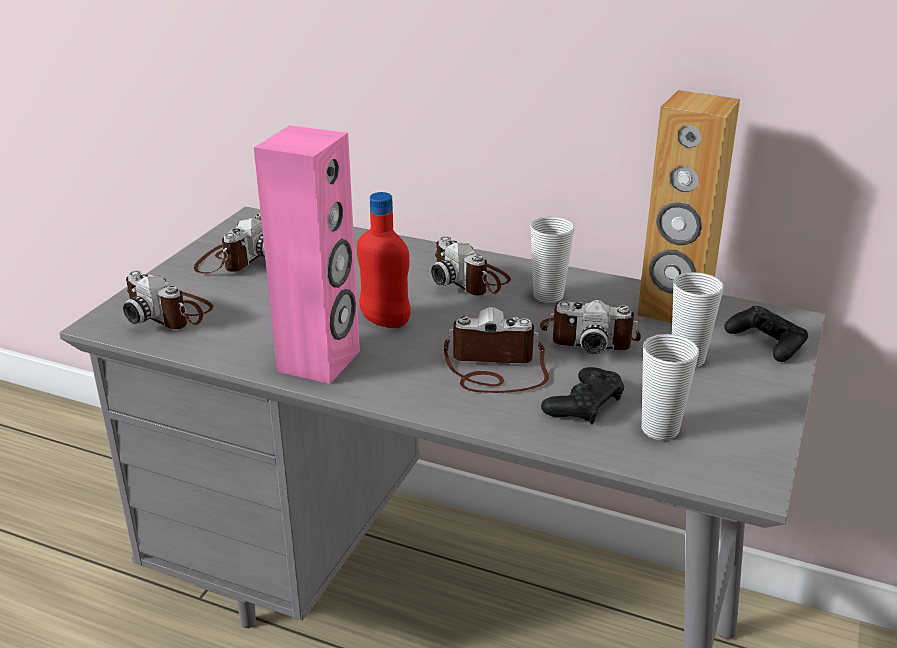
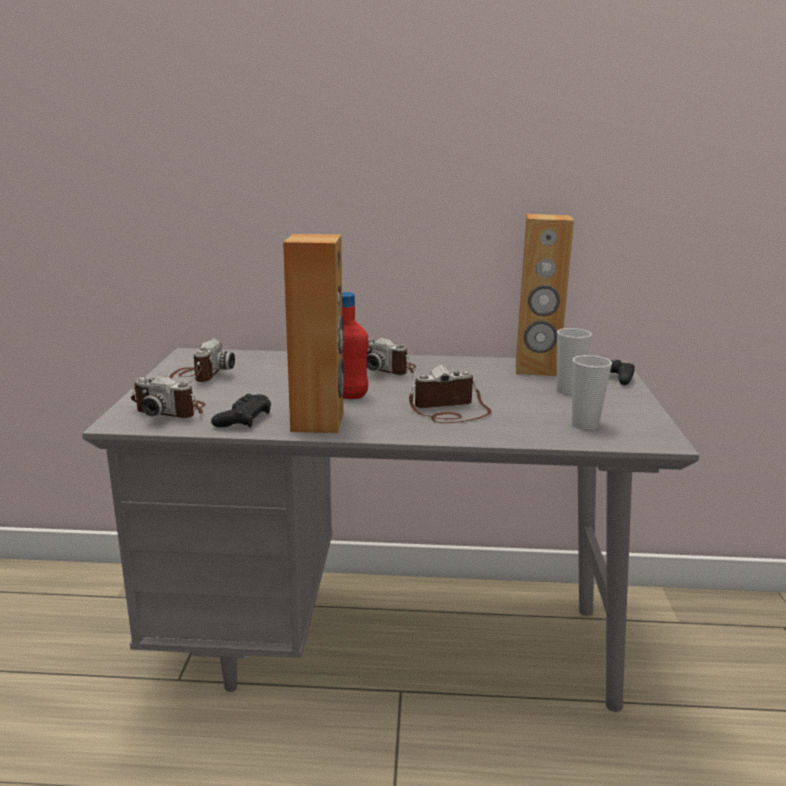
camera: 20 degrees left, 10 degrees down
pink speaker [254,125,360,384] -> brown speaker [283,234,344,433]
cup [531,216,574,303] -> none
camera [540,300,641,354] -> none
black game controller [541,367,624,424] -> black game controller moved to [211,394,271,428]

